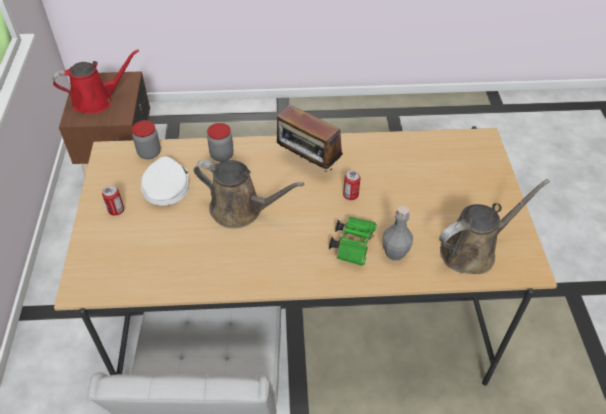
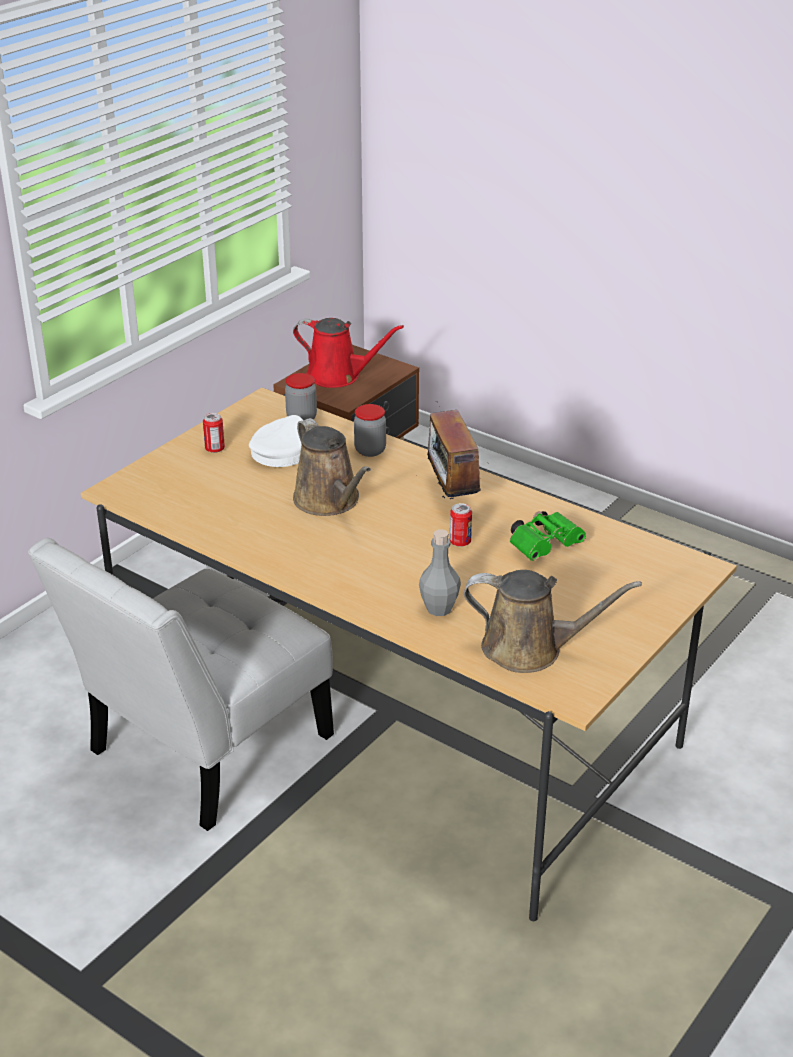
camera: 40 degrees right, 15 degrees down
green binoculars [329,217,377,266] -> green binoculars moved to [510,511,586,561]

